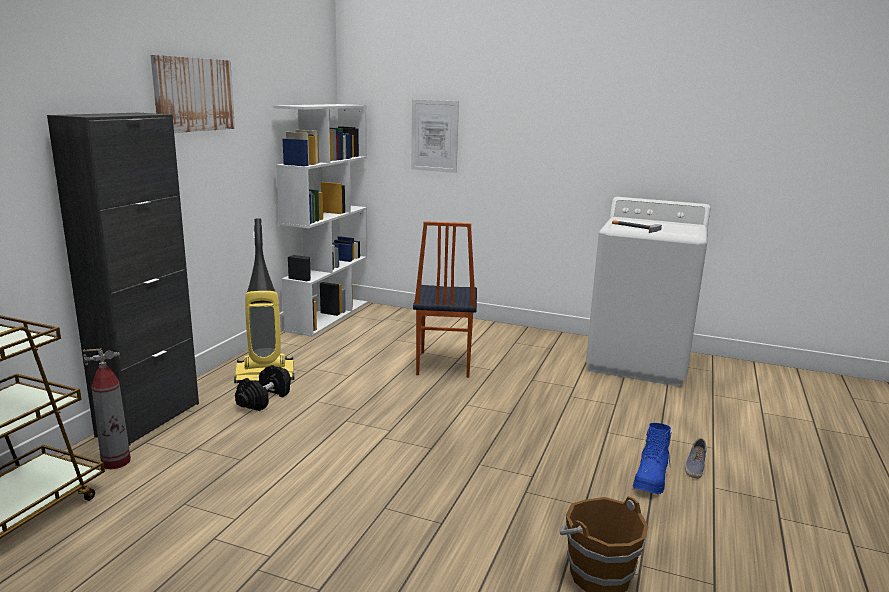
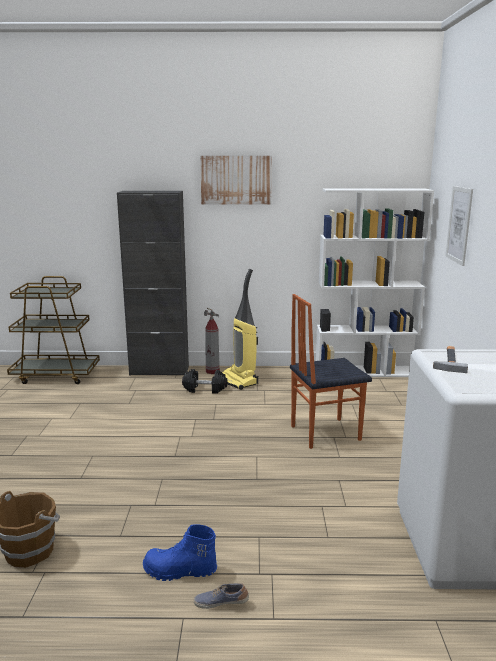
camera: 70 degrees right, 0 degrees up
fire extinguisher [83,349,131,469] -> fire extinguisher moved to [204,308,220,374]

